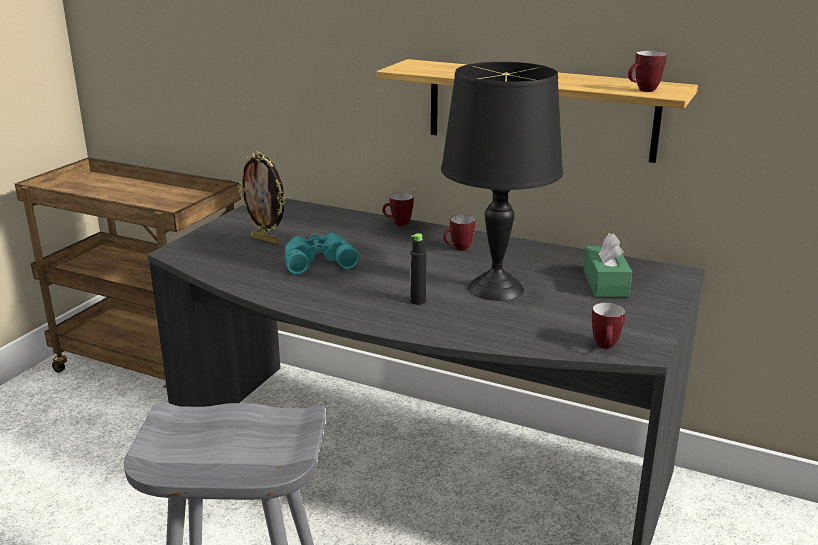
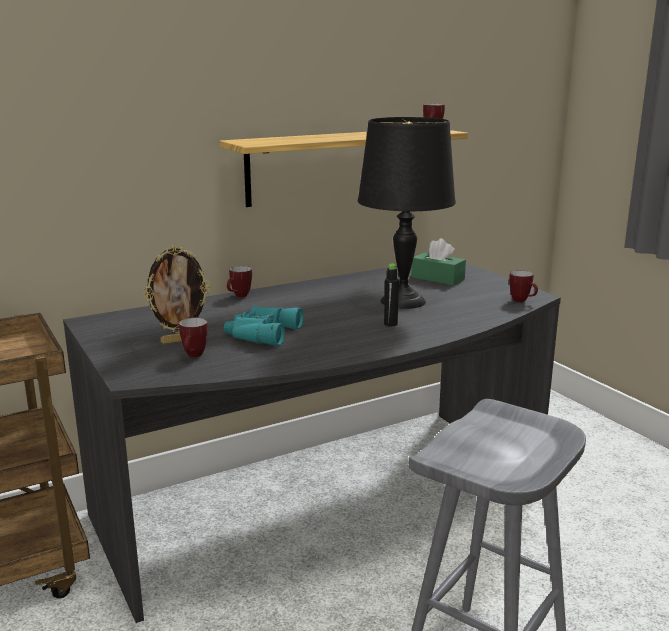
camera: 55 degrees left, 5 degrees down
mug [443,215,475,251] -> mug moved to [179,318,208,357]

